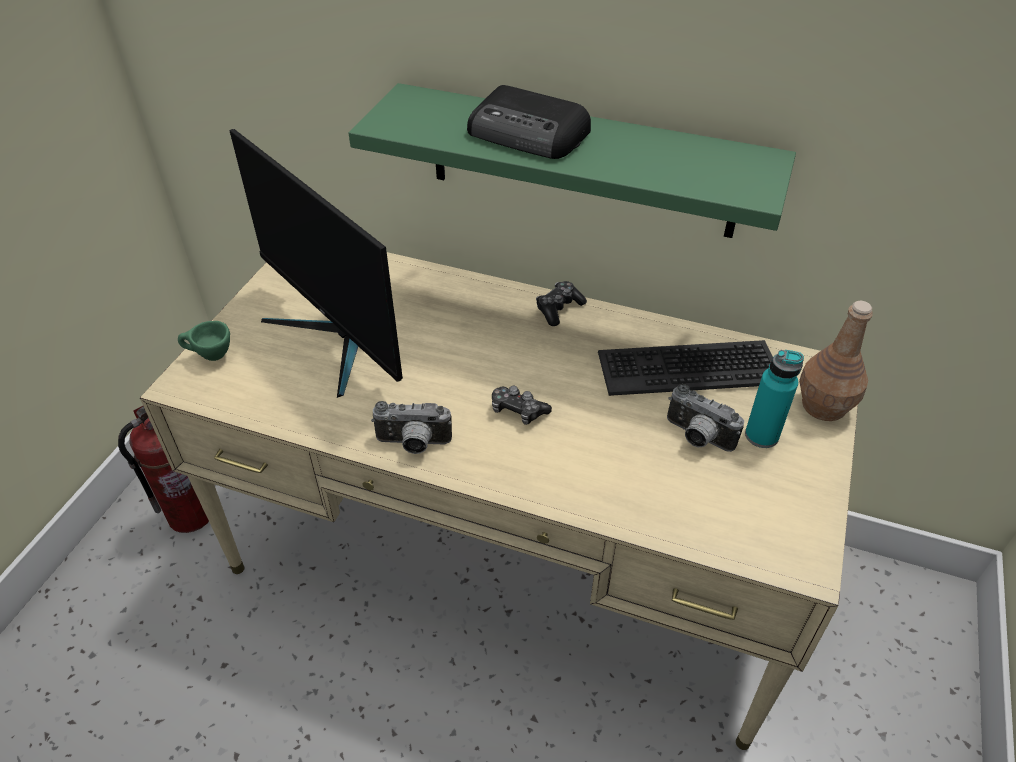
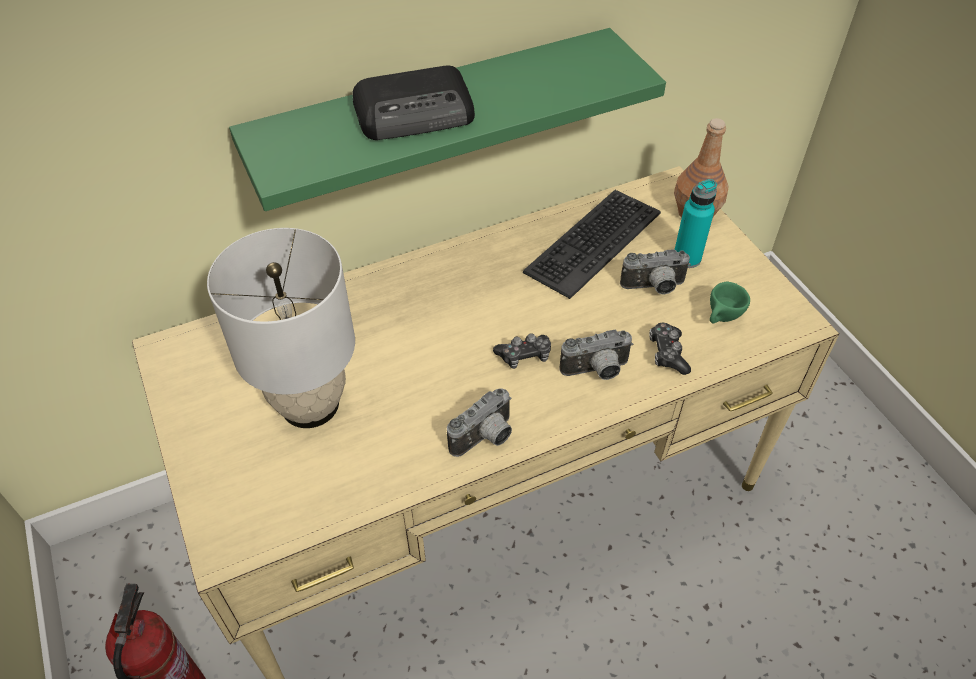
camera: 45 degrees left, 5 degrees up
green cup [178,321,230,361] -> green cup moved to [710,282,750,323]
monitor [230,129,403,398] -> white table lamp [207,228,355,428]
game controller [536,281,587,326] -> game controller moved to [649,322,691,375]
none -> camera [559,330,634,380]

